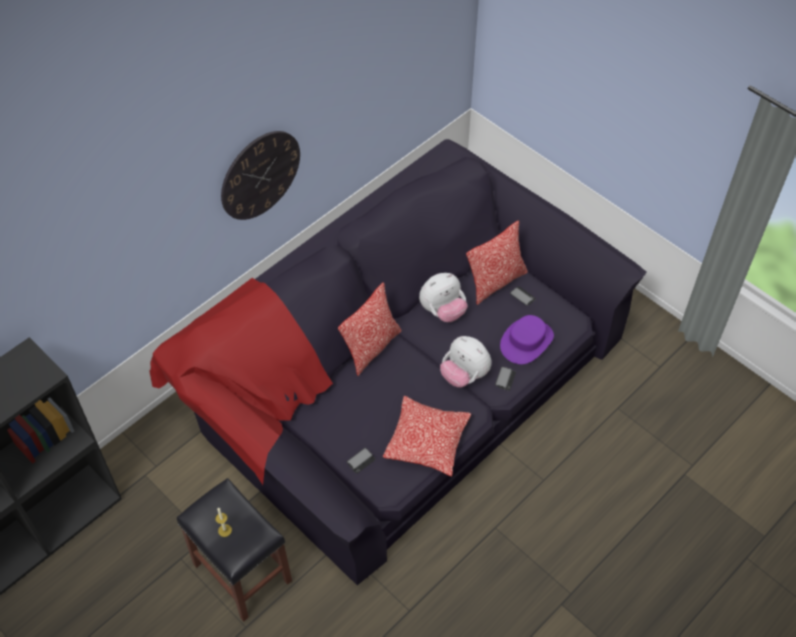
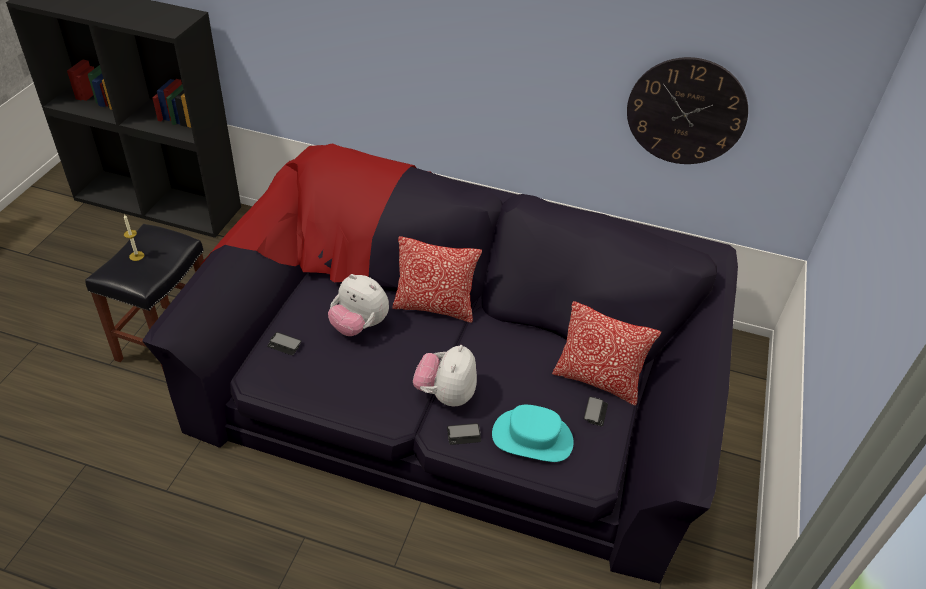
camera: 60 degrees right, 10 degrees down
wall clock [221,131,300,220] -> wall clock moved to [627,57,748,164]
pillow [383,396,471,477] -> none
plush toy [419,273,467,322] -> plush toy moved to [328,274,389,336]
purple hat [500,315,554,364] -> turquoise hat [492,405,574,462]

